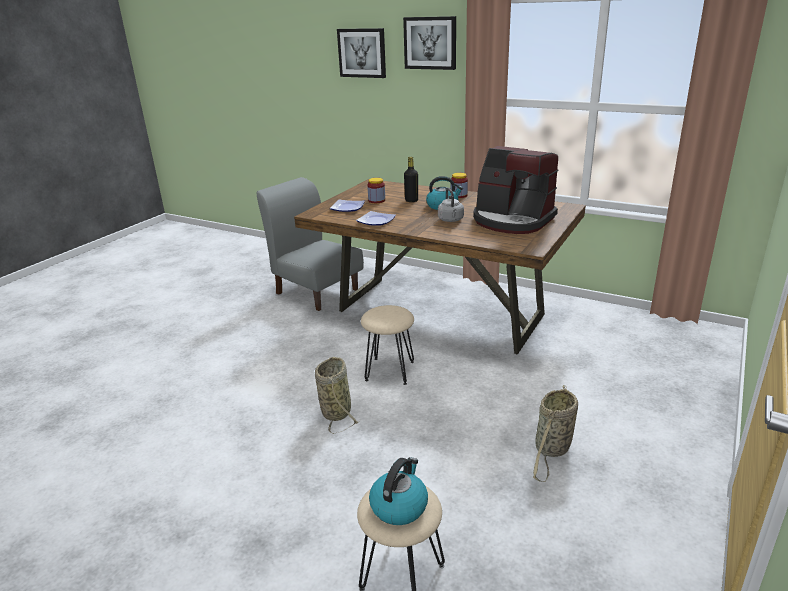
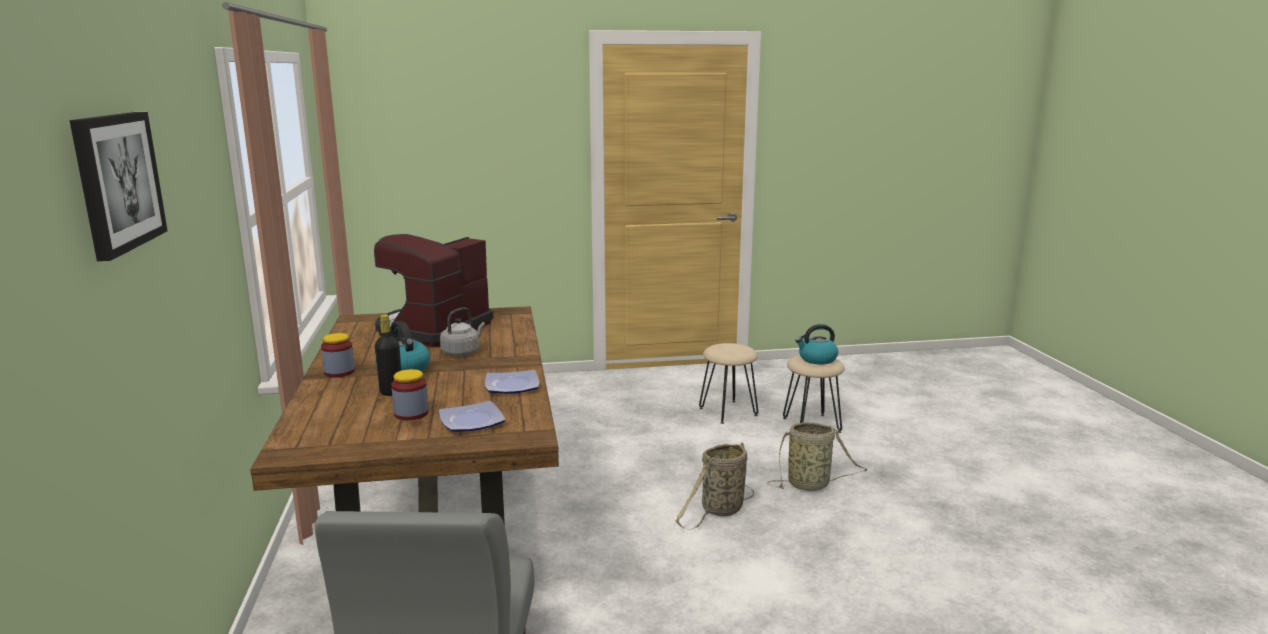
camera: 130 degrees left, 10 degrees down
beige stool [361,305,414,385] -> beige stool moved to [699,343,758,424]
picture [403,16,456,70] -> none
coffee machine [473,146,559,234] -> coffee machine turned 150 degrees counterclockwise [374,234,494,347]
basket [533,385,578,482] -> basket moved to [767,422,868,491]

